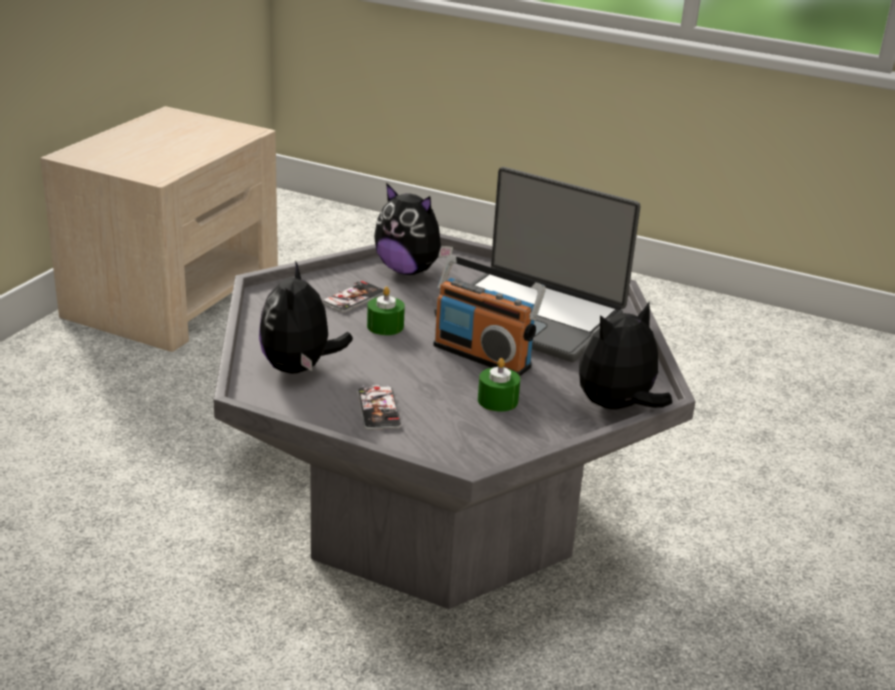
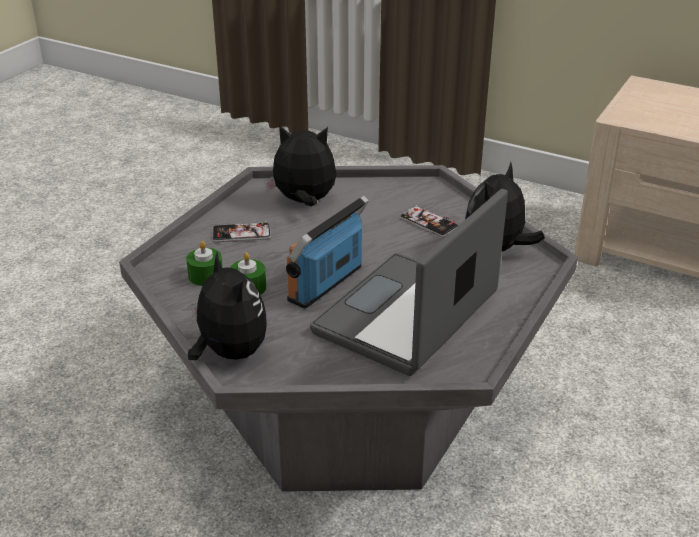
camera: 95 degrees right, 5 degrees up
green candle [367,287,405,335] -> green candle moved to [186,241,222,286]

